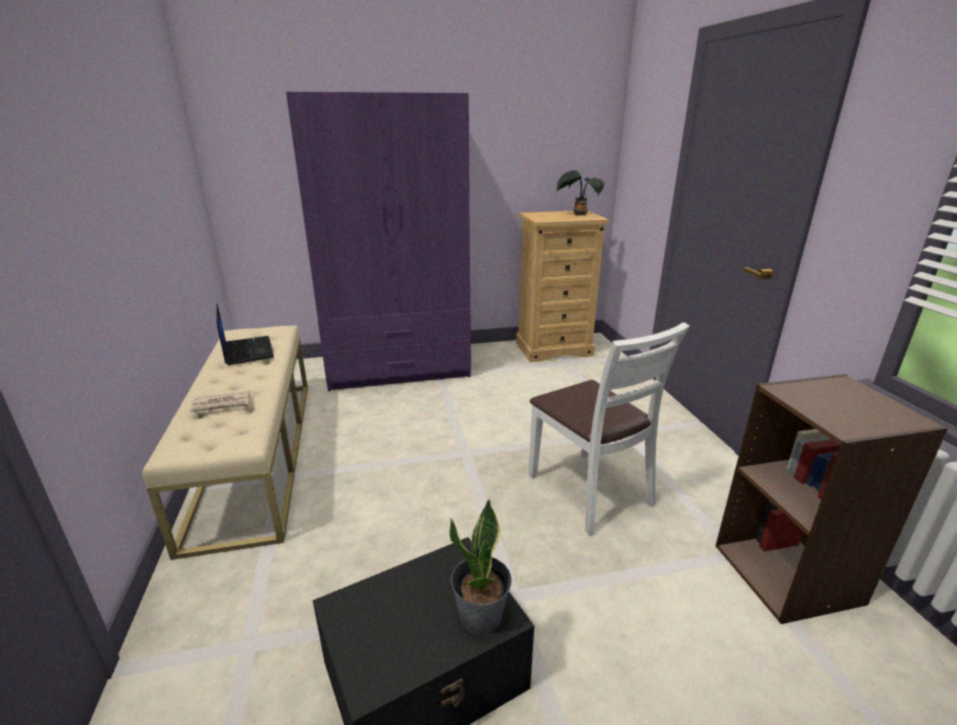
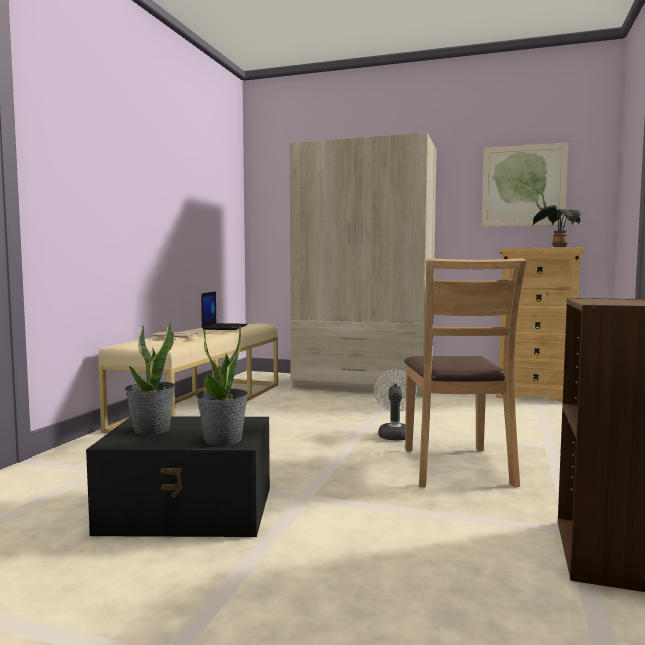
camera: 30 degrees right, 20 degrees down
purple wardrobe [286,92,471,391] -> beige wardrobe [290,133,437,397]
white chair [529,322,690,536] -> brown chair [404,259,527,488]
none -> potted plant [125,323,175,435]
none -> white fan [374,370,417,441]
none -> picture [482,142,568,227]

